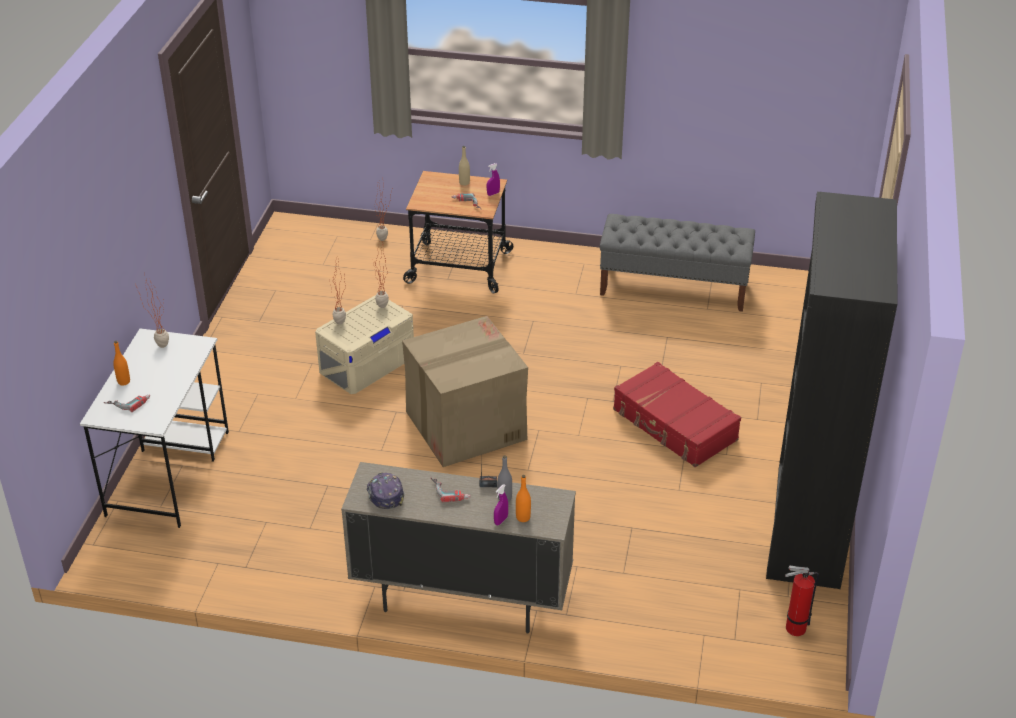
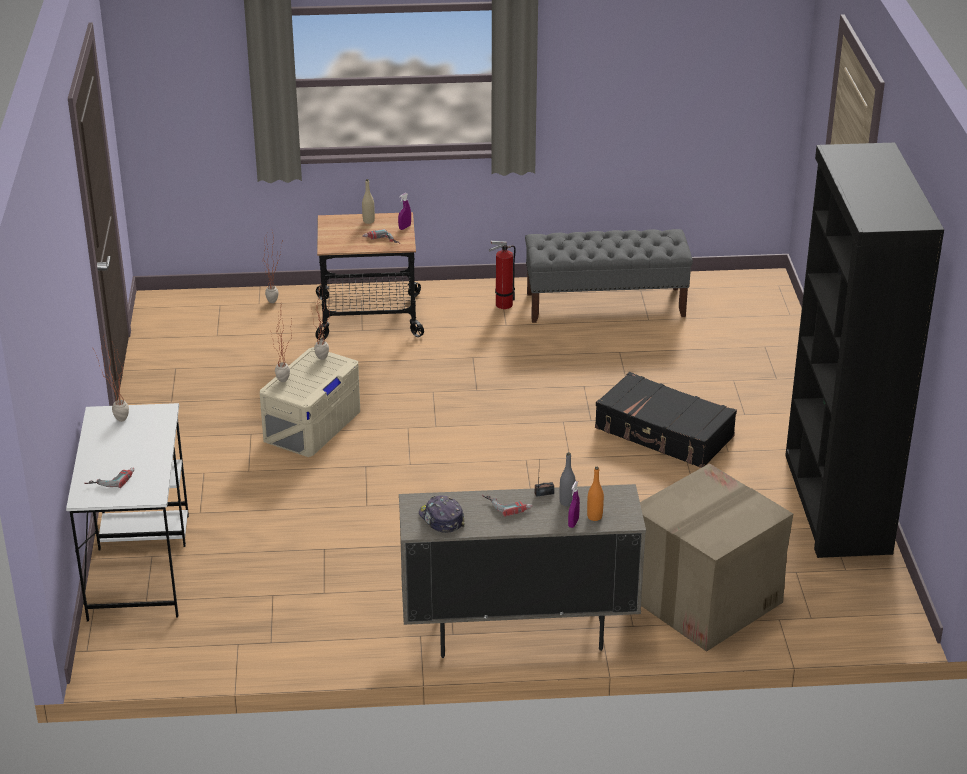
camera: 15 degrees left, 5 degrees down
orange bottle [113,341,130,386] -> none
cardboard box [402,316,528,467] -> cardboard box moved to [640,463,793,652]
red suitcase [613,362,741,467] -> black suitcase [595,372,737,468]
fire extinguisher [785,565,819,636] -> fire extinguisher moved to [489,241,516,309]

